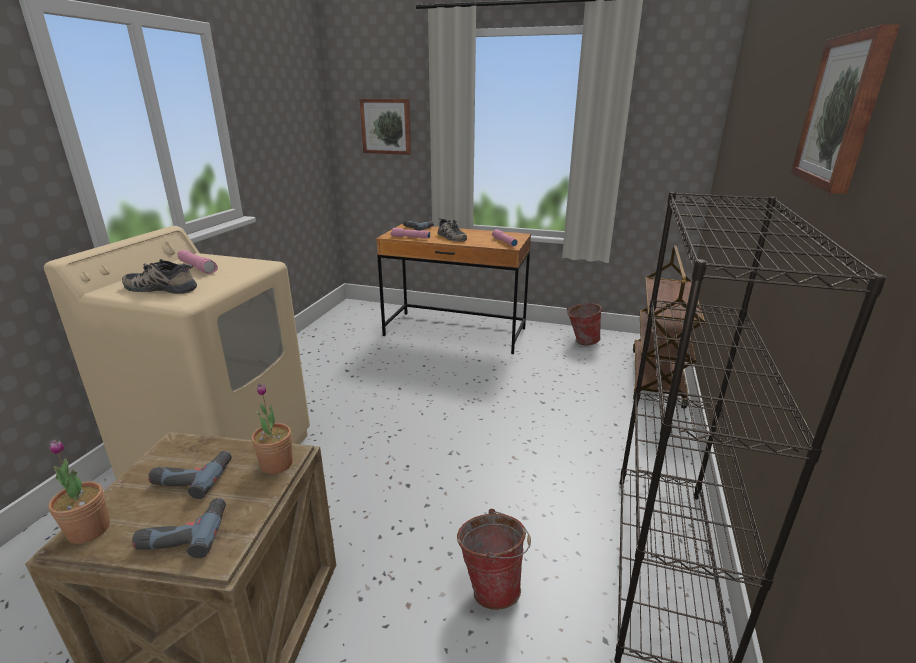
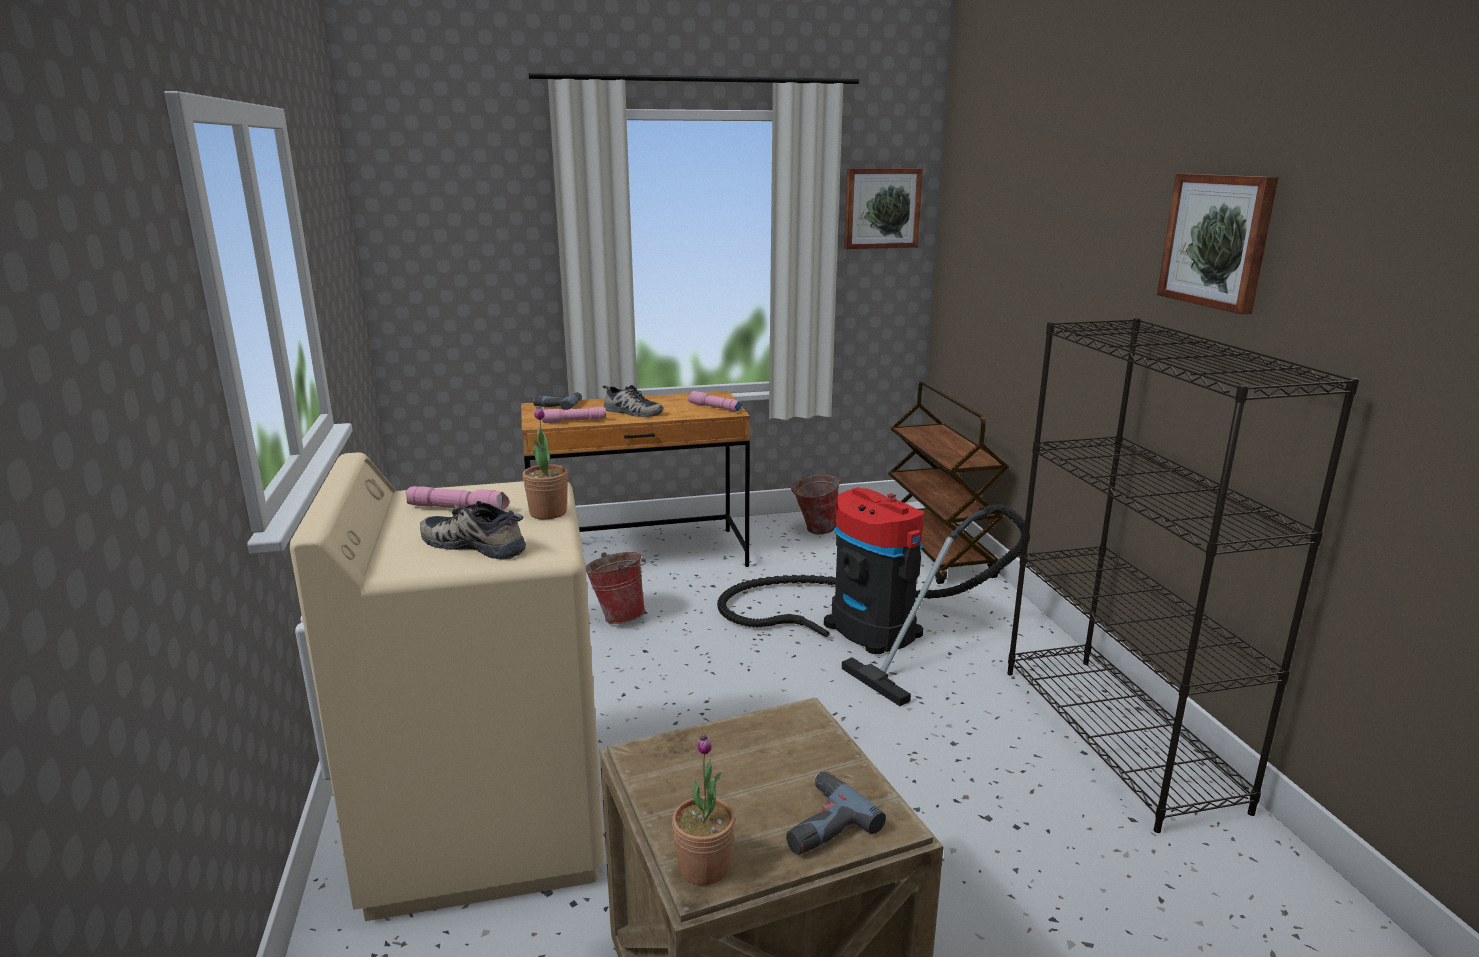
camera: 30 degrees left, 5 degrees down
shoe [122,259,197,294] -> shoe turned 45 degrees clockwise [420,501,526,560]
power drill [148,451,232,499] -> none
potted plant [251,384,293,474] -> potted plant moved to [522,406,568,520]
picture [359,99,411,155] -> picture moved to [844,168,923,249]
bucket [457,509,531,610] -> bucket moved to [585,552,646,624]
none -> vacuum cleaner [717,487,1030,706]

